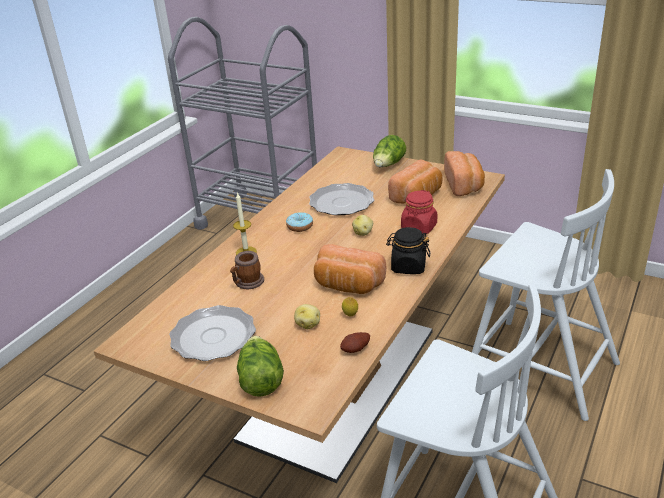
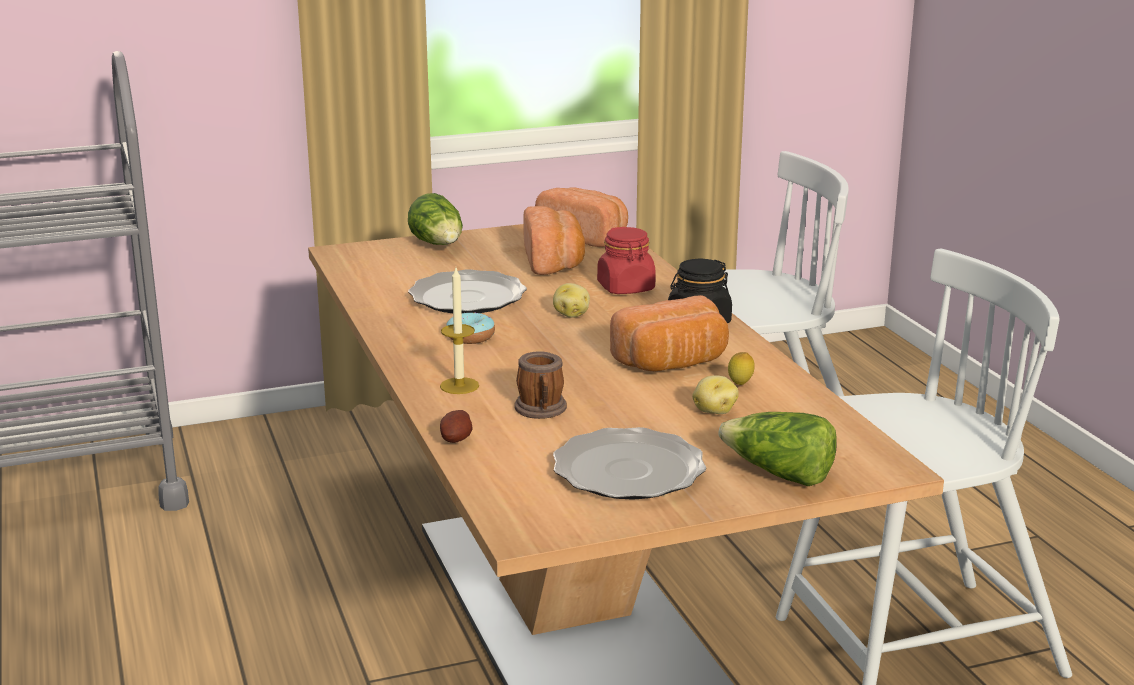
camera: 50 degrees left, 10 degrees down
potato [340,332,370,353] -> potato moved to [440,410,473,443]

